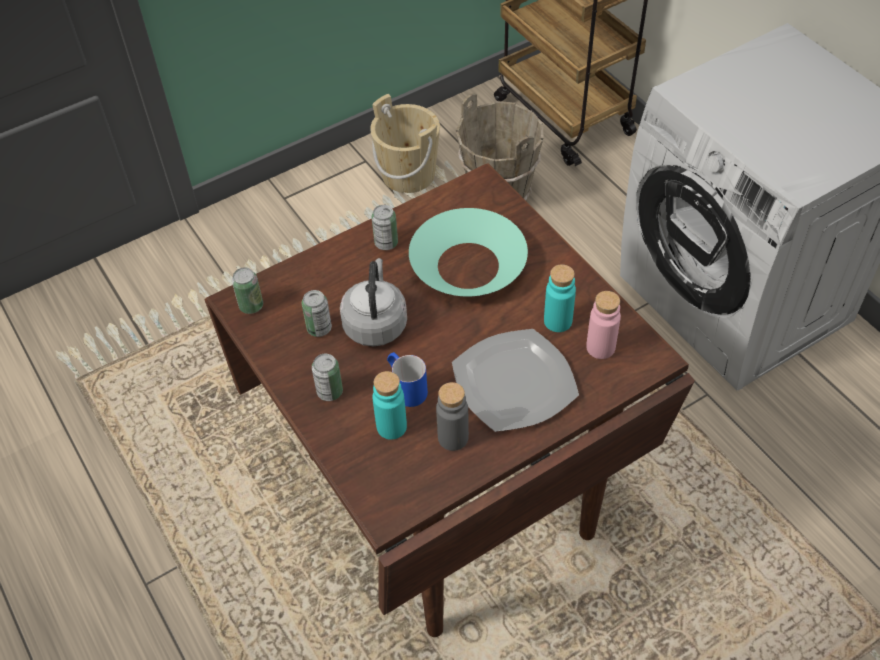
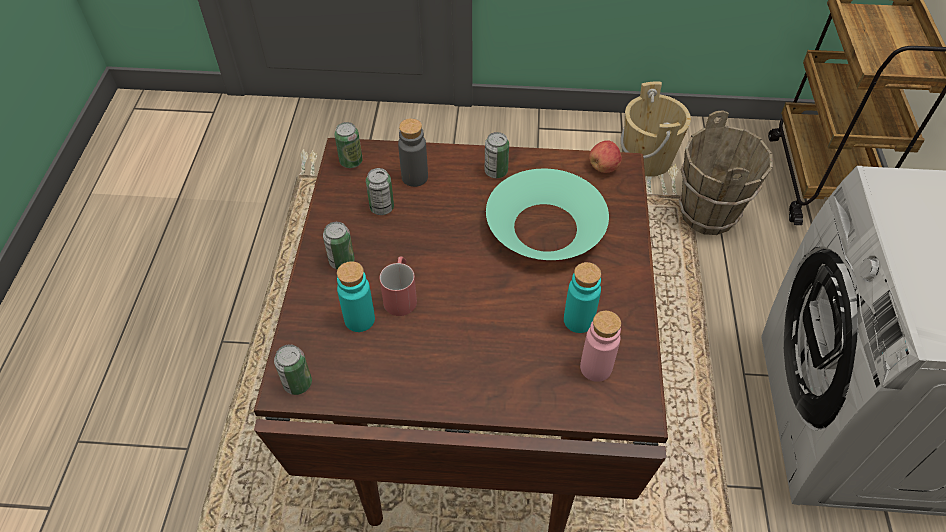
camera: 35 degrees right, 0 degrees up
grey kettle [340,258,407,346] -> none
blue mug [387,352,428,407] -> red mug [380,257,417,316]
grey bottle [436,382,469,451] -> grey bottle moved to [398,118,428,187]
plate [452,329,579,432] -> none
none -> can [274,344,312,395]
none -> apple [589,140,622,173]

